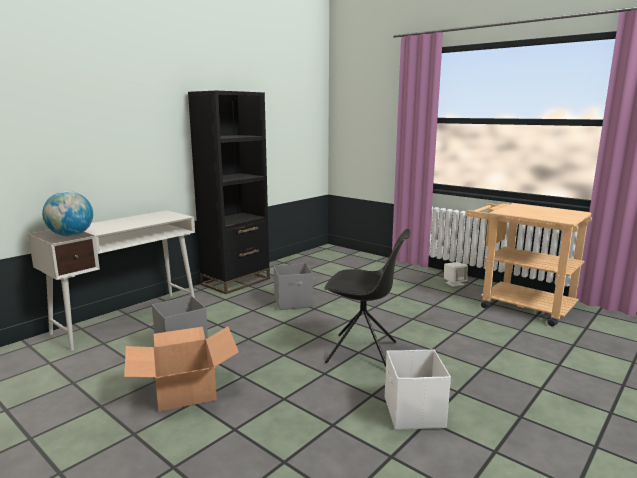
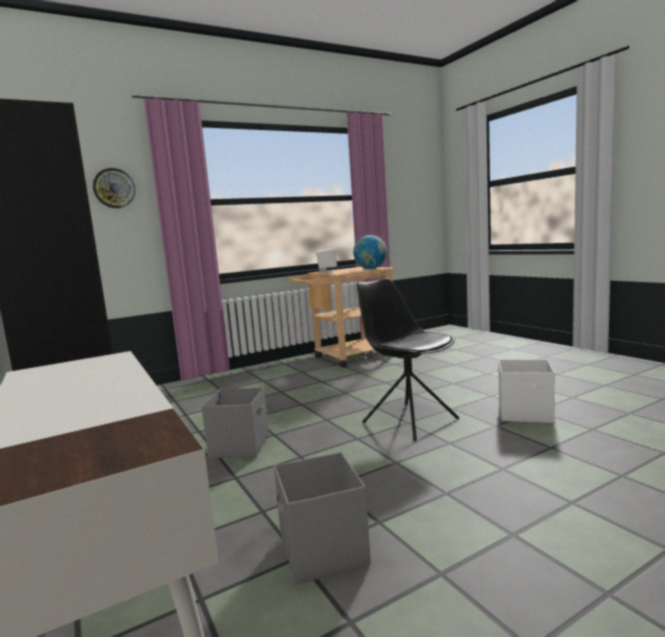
camera: 70 degrees left, 5 degrees down
globe [42,191,93,236] -> globe moved to [353,235,387,269]
cardboard box [124,326,239,412] -> none
black chair [324,229,410,367] -> black chair turned 75 degrees counterclockwise [357,278,459,441]
white speaker [444,262,468,287] -> white speaker moved to [316,248,337,273]
none -> wall clock [93,168,136,208]

